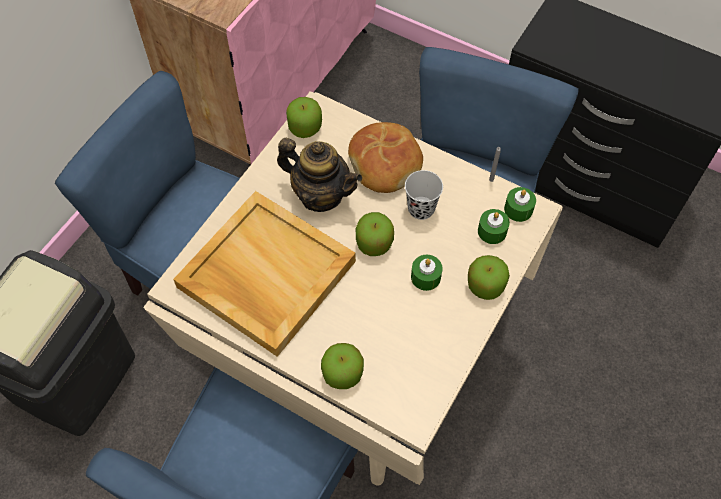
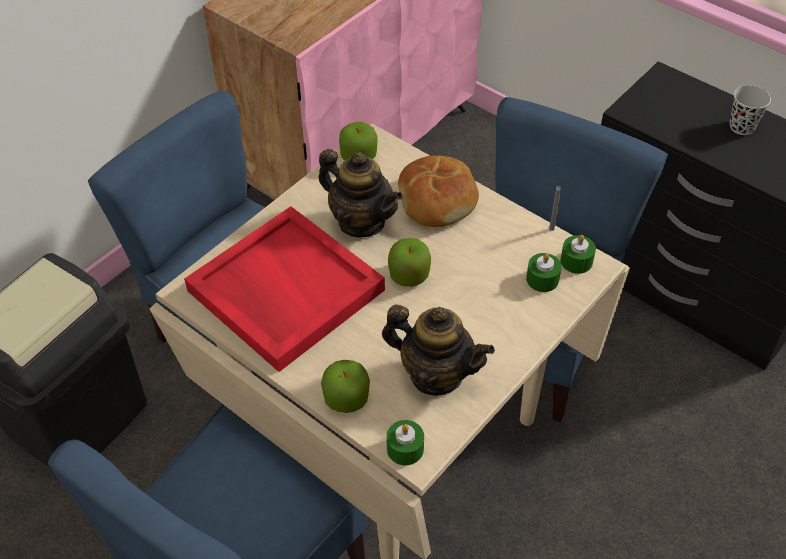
camera: 10 degrees right, 10 degrees down
beige tray [173,191,356,357] -> red tray [184,206,385,372]
black cup [405,170,443,220] -> black cup moved to [730,85,771,135]
green candle [411,255,442,291] -> green candle moved to [386,420,424,465]
apple [468,255,510,300] -> none
none -> teapot [382,304,495,396]

